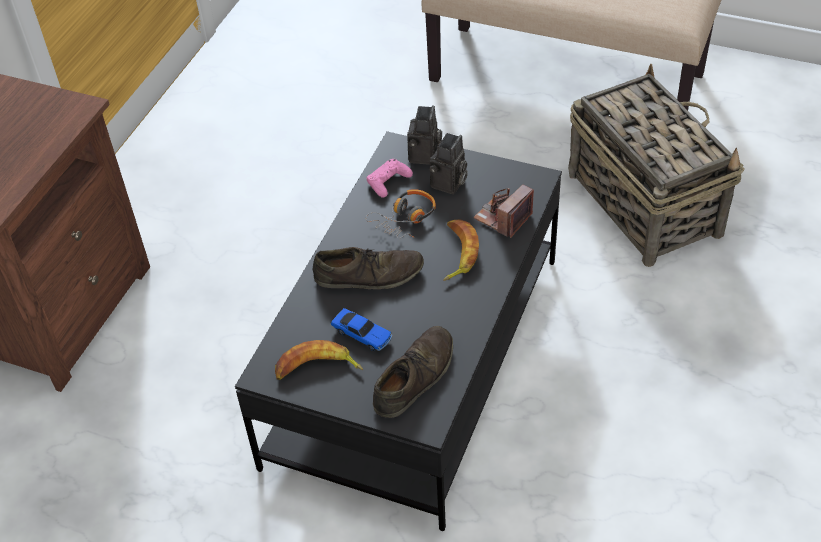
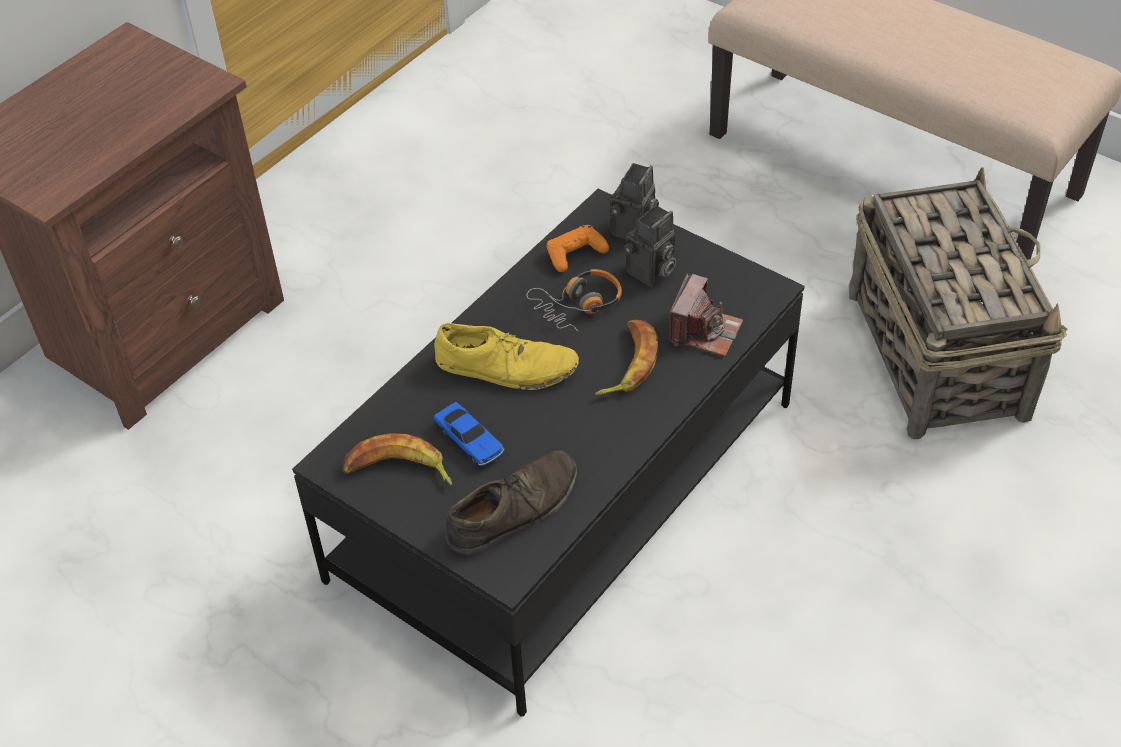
camera: 15 degrees right, 0 degrees up
brown shoe [313,247,424,289] -> yellow shoe [434,323,579,390]
pink game controller [366,159,413,198] -> orange game controller [547,225,609,272]
camera [473,185,534,238] -> camera turned 150 degrees clockwise [669,273,743,356]

